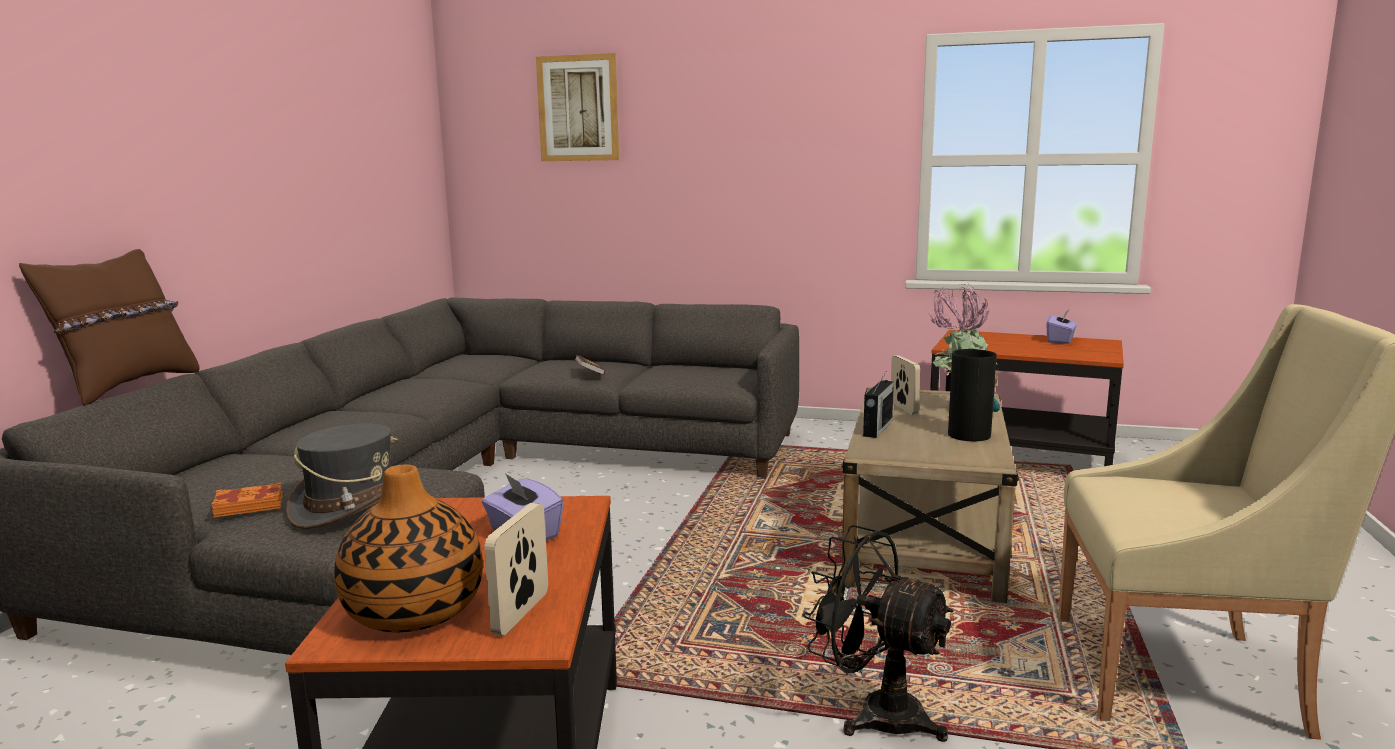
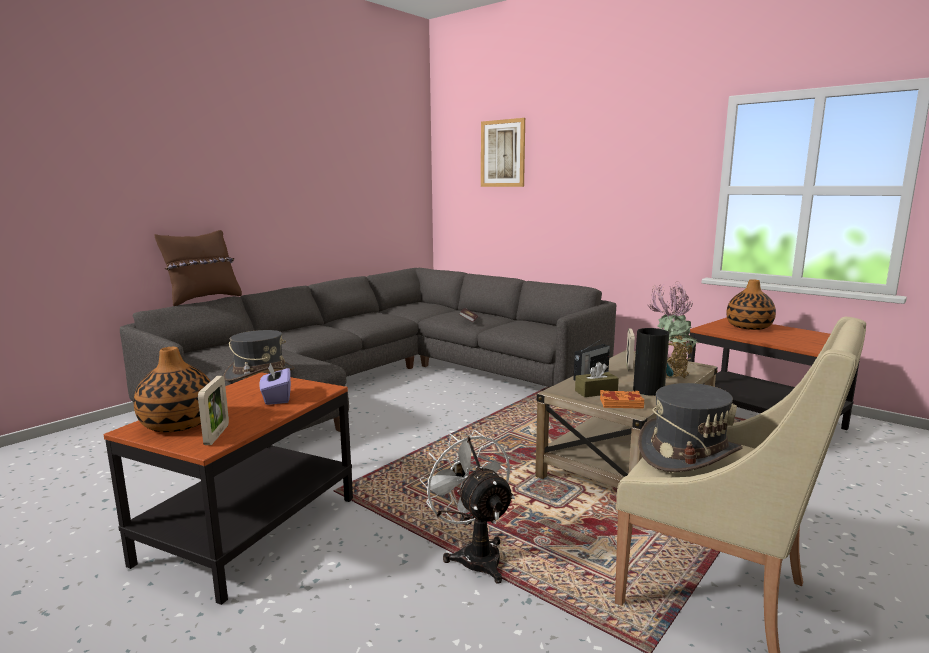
camera: 25 degrees right, 0 degrees up
orange book [211,482,283,517] -> orange book moved to [600,390,644,409]
picture frame [484,503,548,636] -> picture frame turned 135 degrees clockwise [198,376,229,445]
black fan [803,525,954,742] -> white fan [420,430,515,584]
purple tissue box [1047,310,1077,344] -> none
none -> brown tissue box [575,362,619,397]
none -> grey hat [638,383,743,472]
none -> vase [726,279,776,330]

